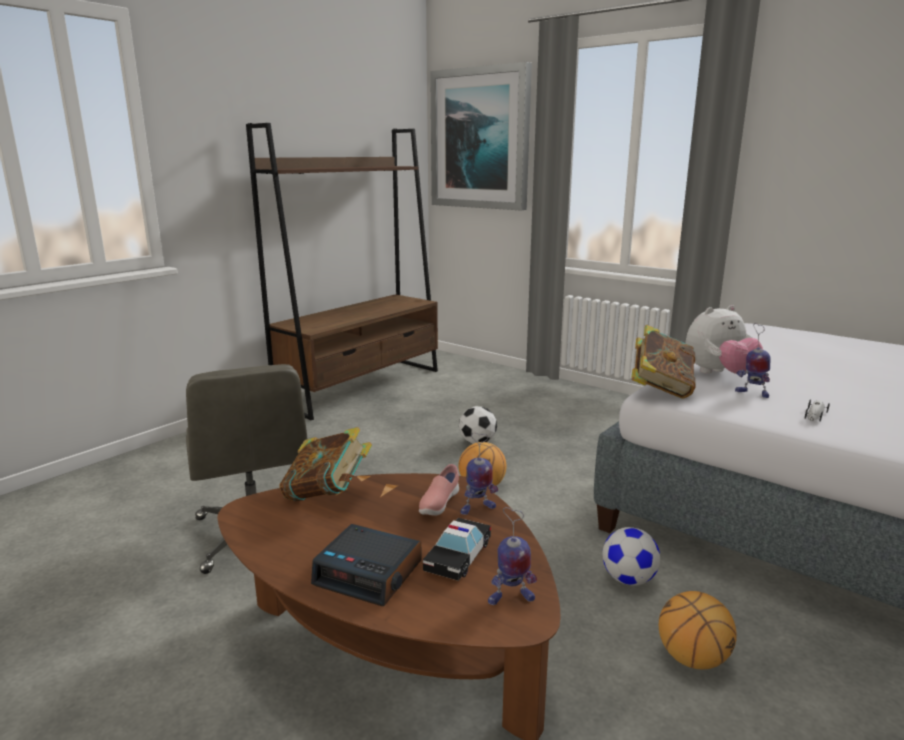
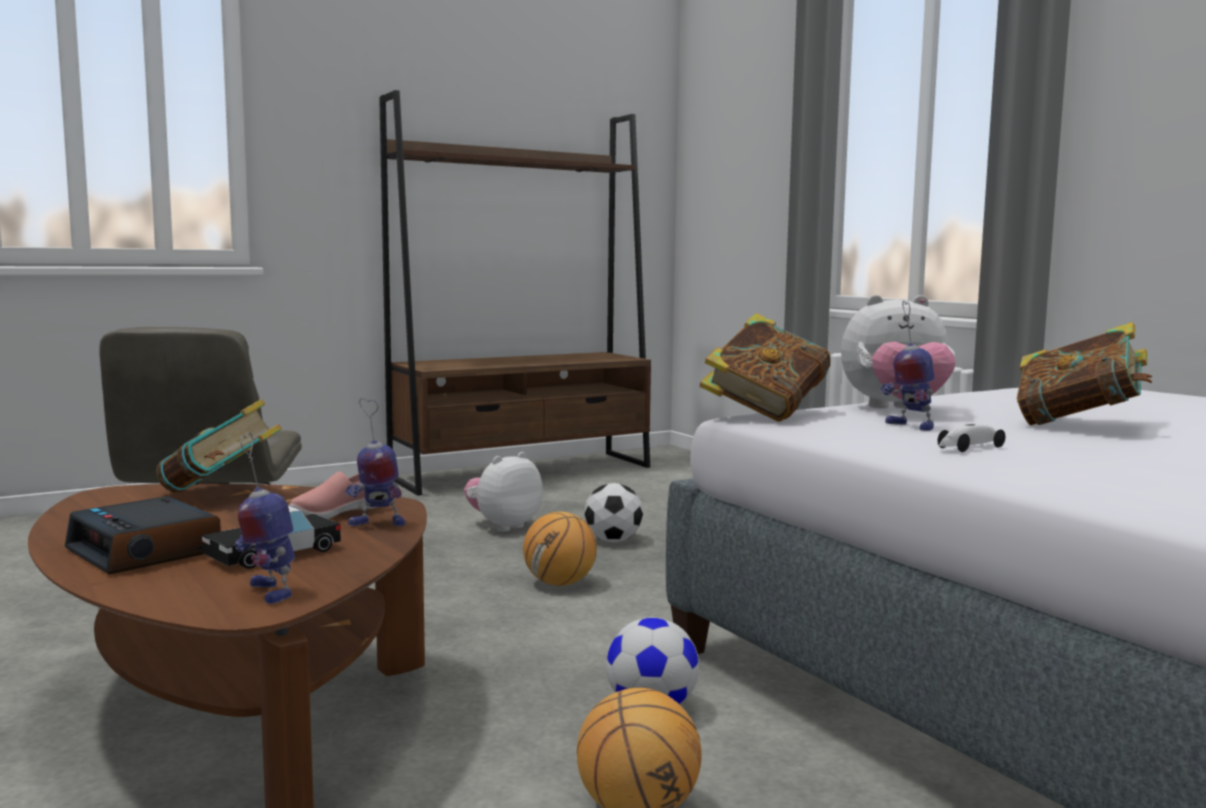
camera: 20 degrees right, 10 degrees down
picture [430,62,532,210] -> none
toy robot [488,507,537,605] -> toy robot turned 45 degrees clockwise [235,432,295,604]
none -> plush toy [464,452,543,532]
none -> book [1017,322,1152,425]

